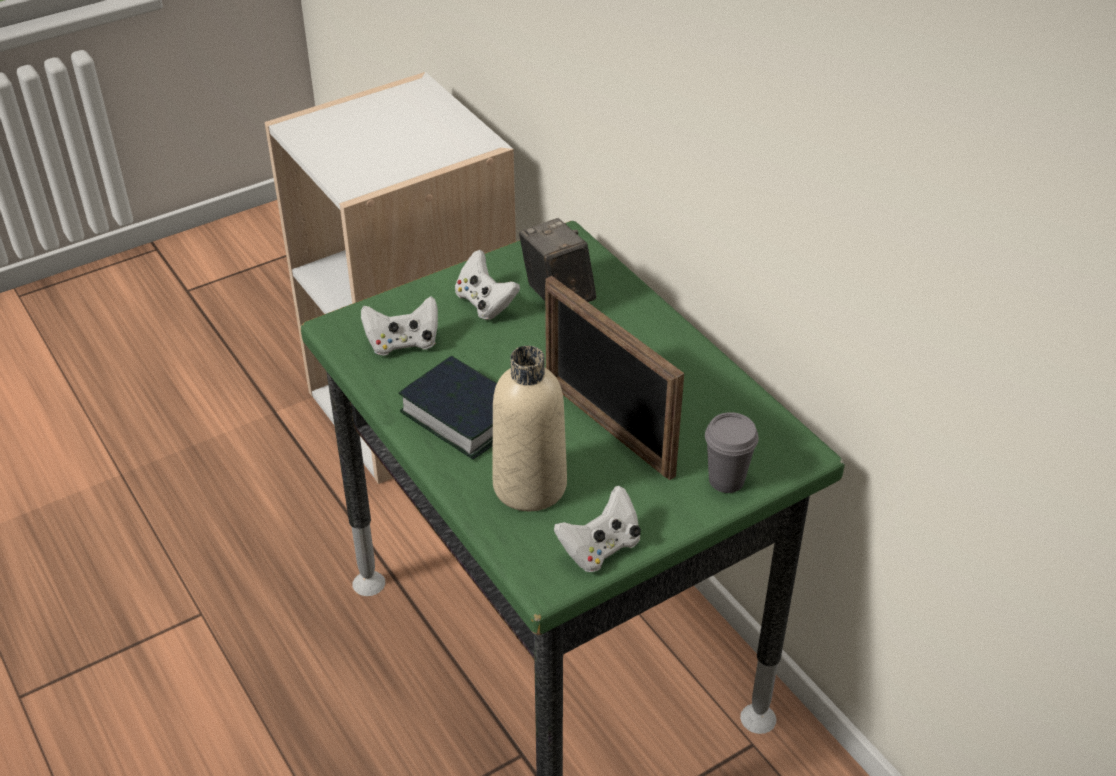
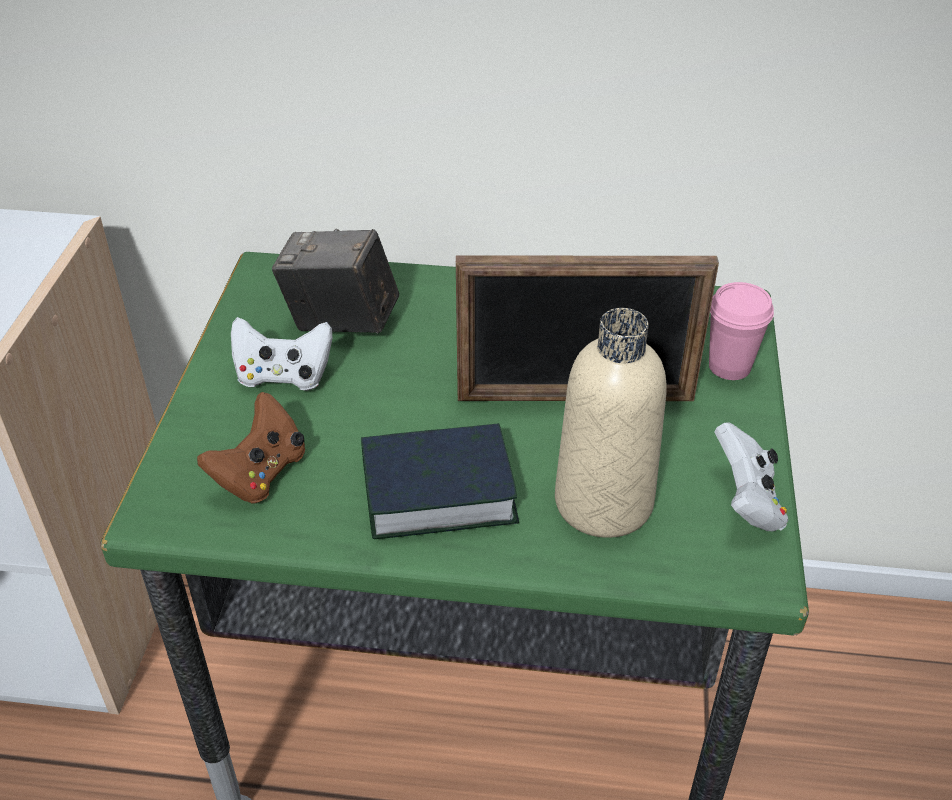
camera: 50 degrees left, 0 degrees up
white game controller [361,296,438,356] -> brown game controller [197,392,305,503]
grey cup [705,412,758,493] -> pink cup [709,282,774,380]

